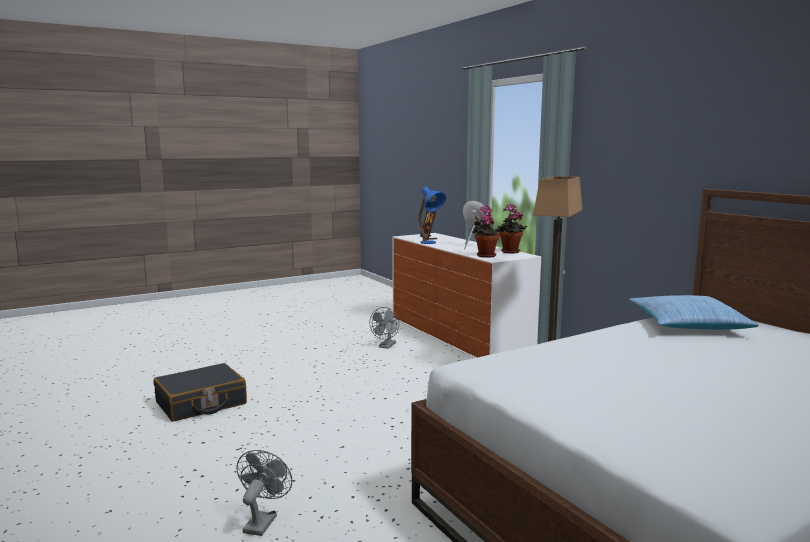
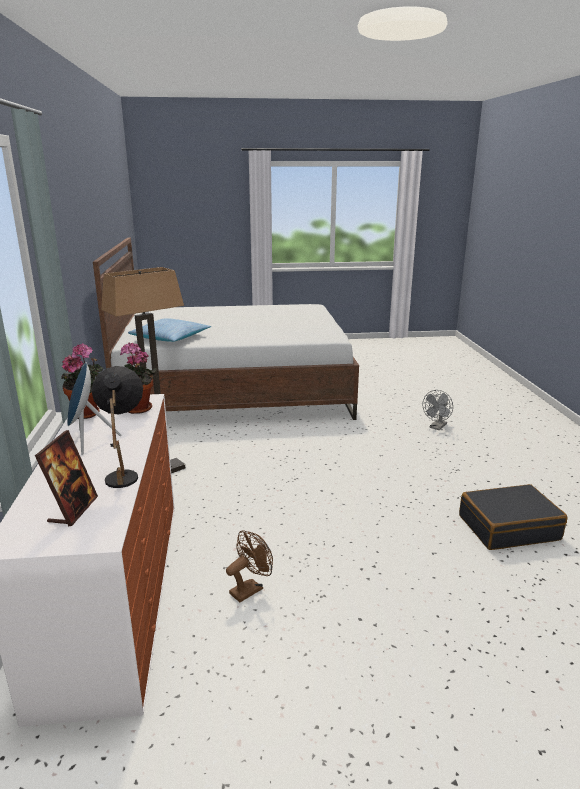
camera: 155 degrees left, 10 degrees up
grey fan [370,307,399,349] -> brown fan [226,530,273,602]
blue table lamp [418,187,446,244] -> black table lamp [92,366,143,488]

